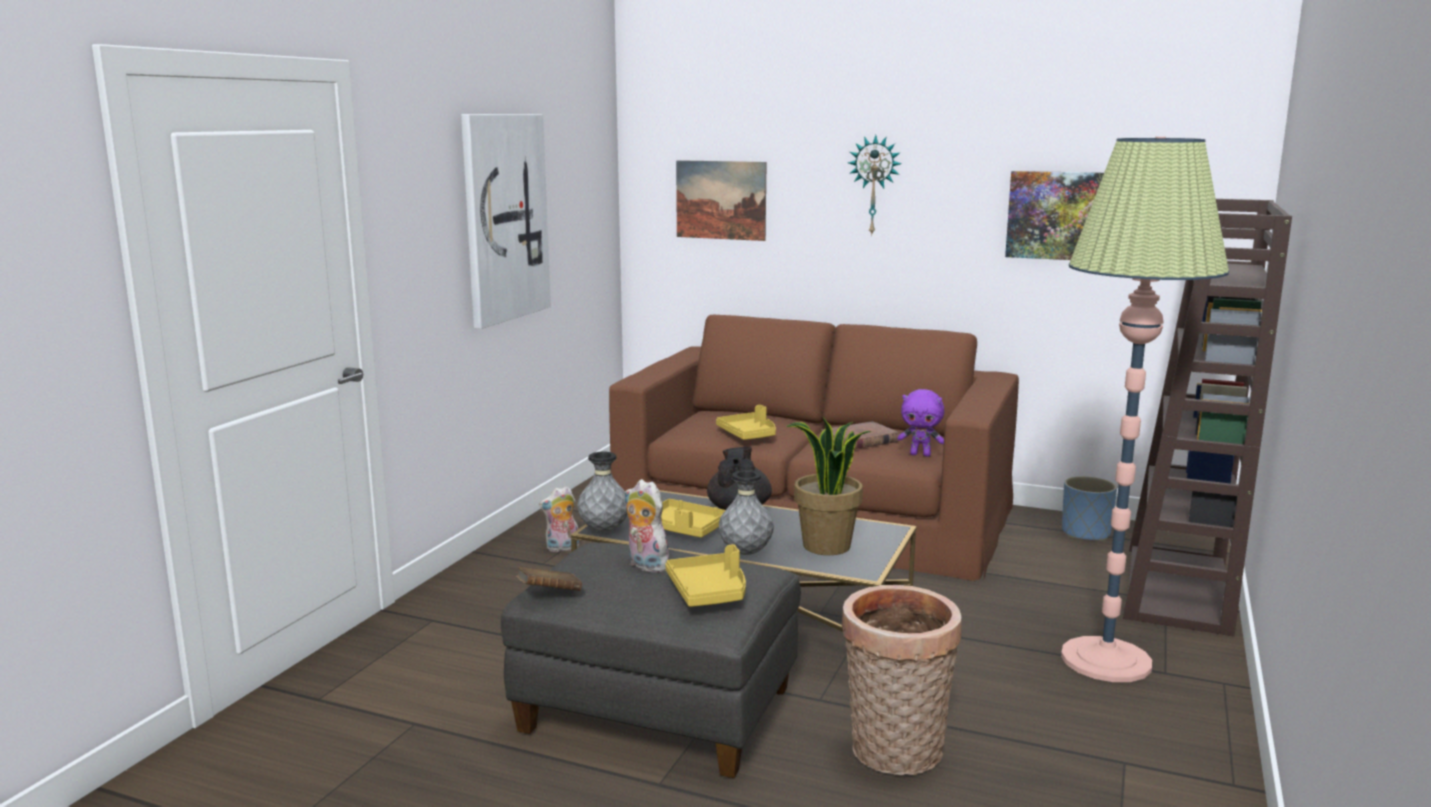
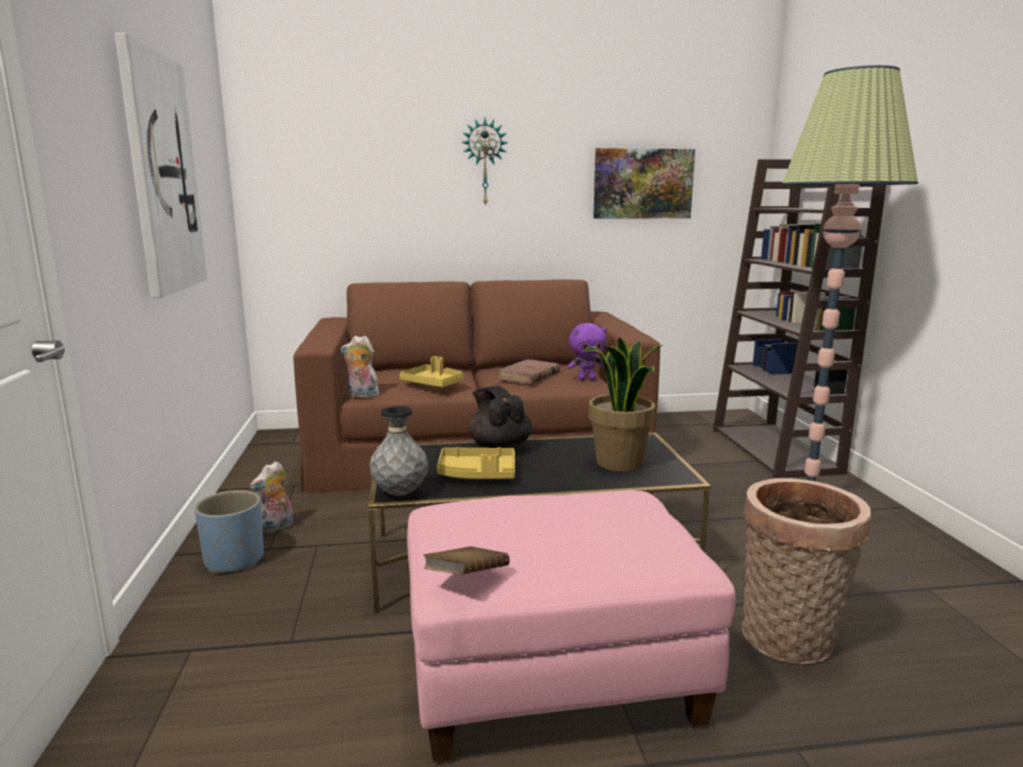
camera: 30 degrees left, 0 degrees up
grey ottoman [501,542,801,778] -> pink ottoman [407,490,736,763]
plush toy [624,479,669,573] -> plush toy moved to [341,336,381,398]
yellow tray [665,544,746,607] -> none
picture [676,160,767,241] -> none
grey vase [719,470,774,555] -> none
blue planter [1062,476,1117,541] -> blue planter moved to [194,490,264,573]

